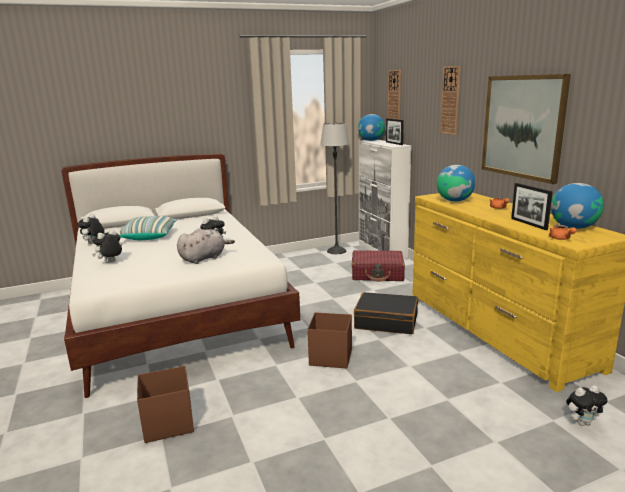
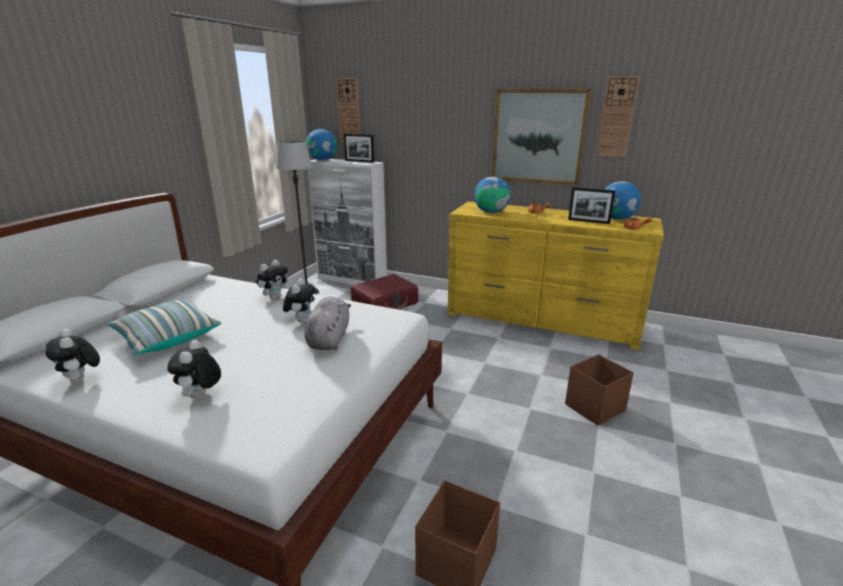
camera: 45 degrees left, 5 degrees up
brown storage box [307,312,352,369] -> brown storage box moved to [565,354,634,425]
black suitcase [354,292,418,334] -> none
wall clock [440,66,461,135] -> wall clock moved to [597,76,639,157]
plush toy [566,385,607,426] -> plush toy moved to [256,260,289,300]

